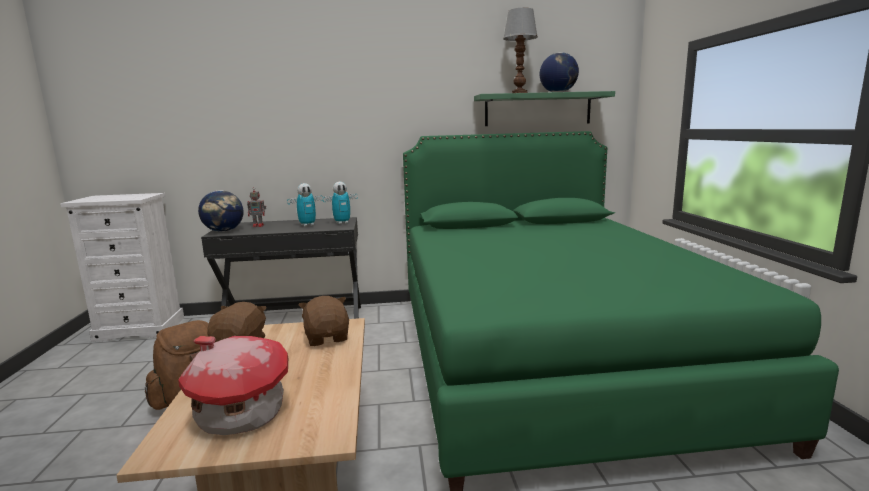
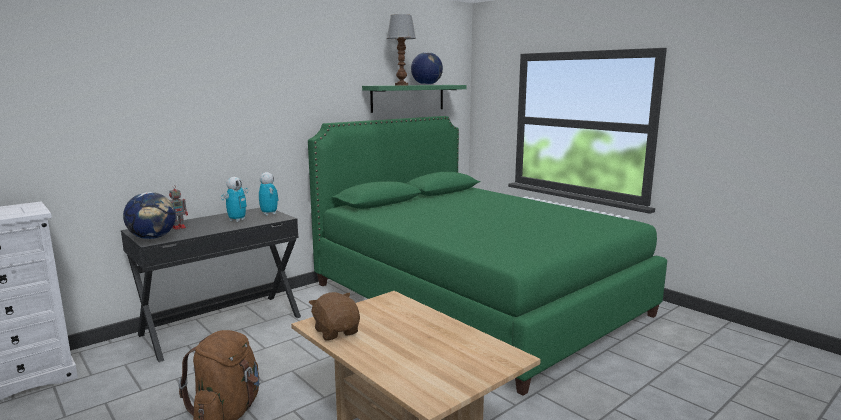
camera: 35 degrees left, 0 degrees up
toy house [178,336,288,435] -> none
brown plush toy [299,296,349,346] -> none
toy robot [323,182,358,224] -> toy robot turned 60 degrees counterclockwise [259,172,279,215]

